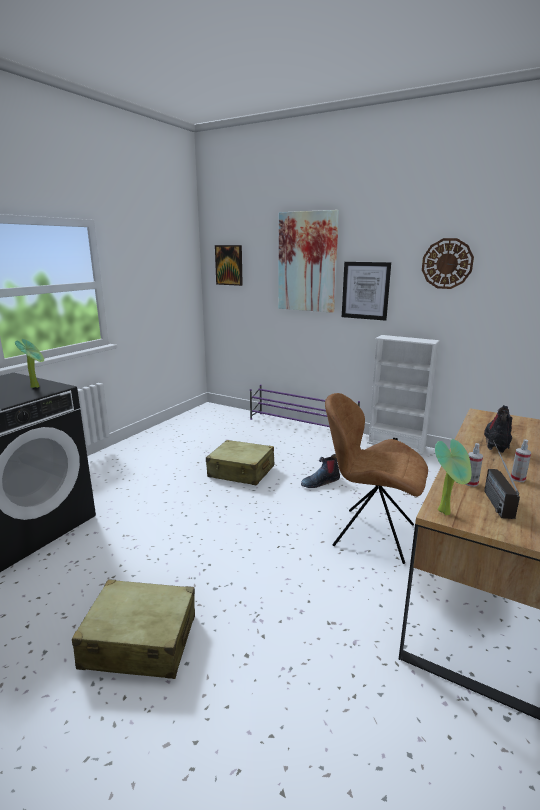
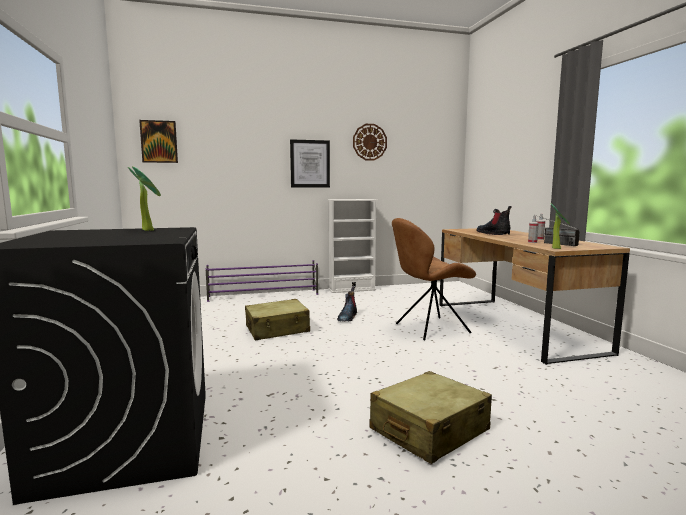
camera: 45 degrees left, 10 degrees down
picture [278,210,339,313] -> none

